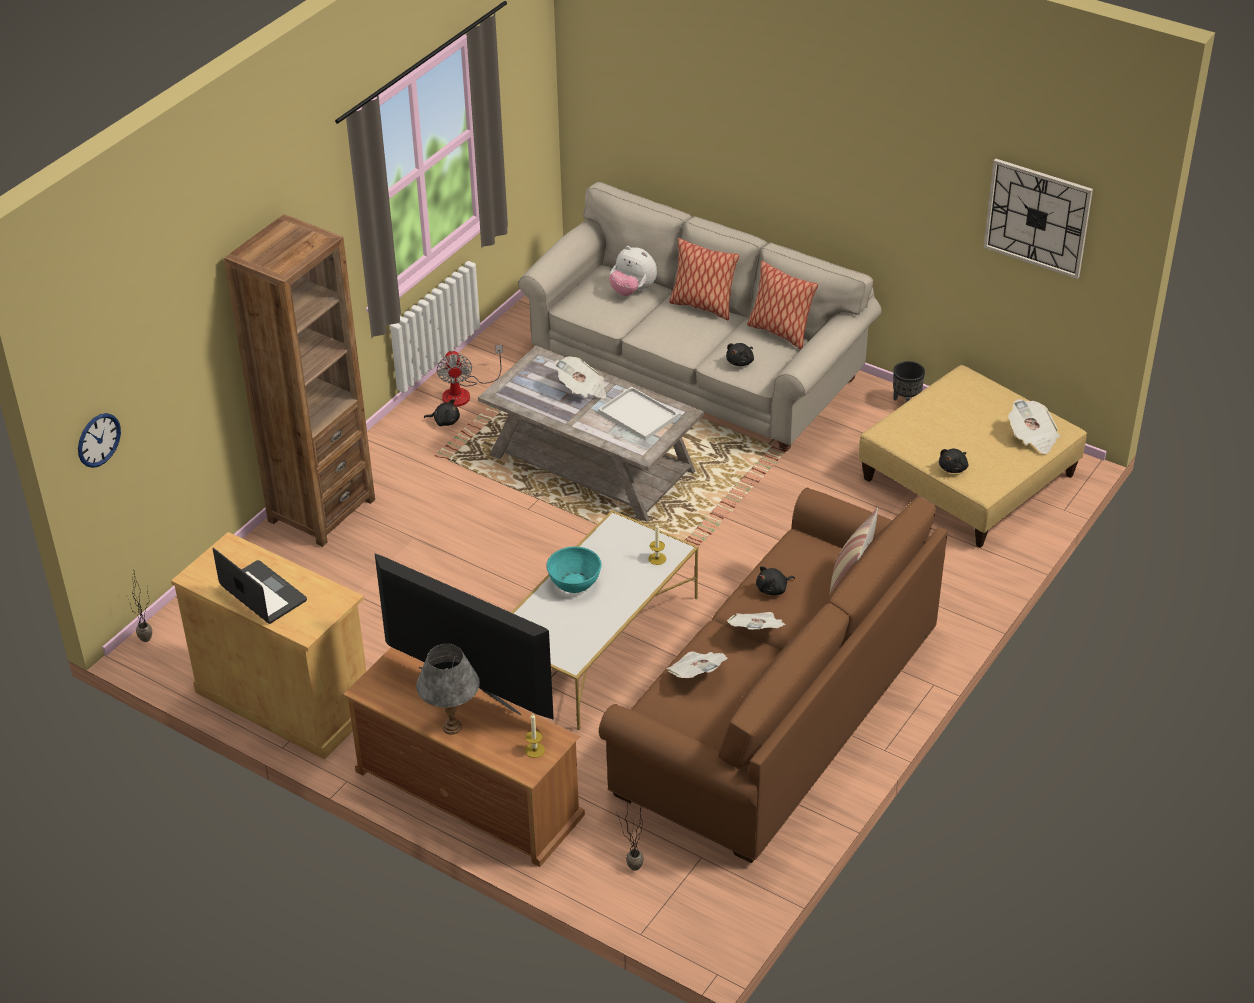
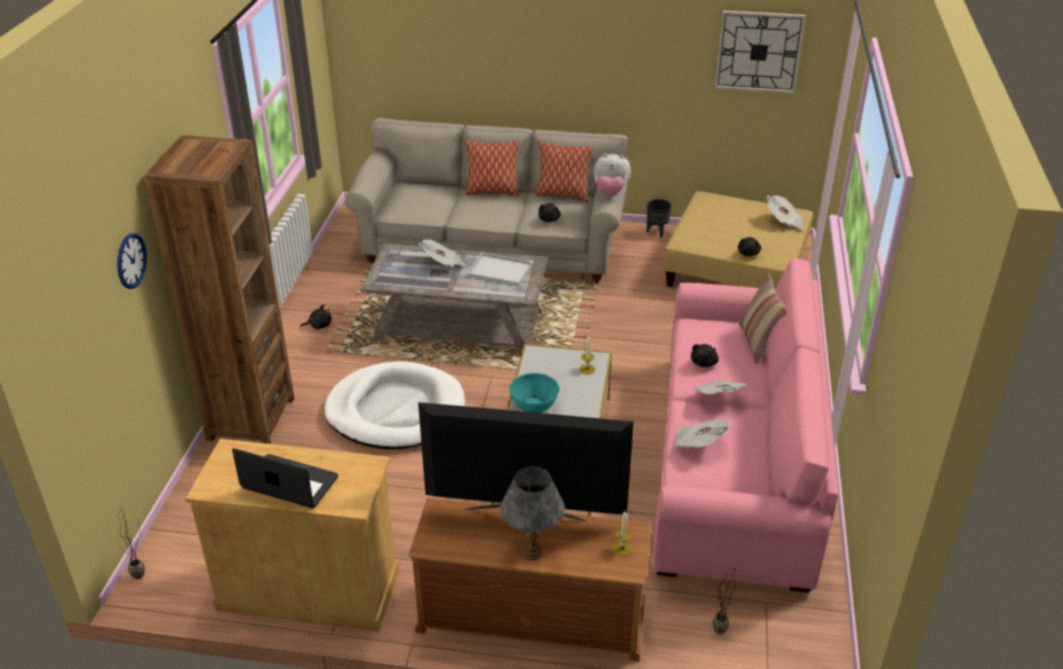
camera: 25 degrees left, 5 degrees down
wall clock [78,413,121,468] -> wall clock moved to [117,233,147,289]
fan [436,344,503,407] -> none
brown sofa [599,488,947,863] -> pink sofa [652,257,838,593]
plush toy [609,246,657,296] -> plush toy moved to [593,153,631,196]
none -> white dog bed [324,361,465,449]

